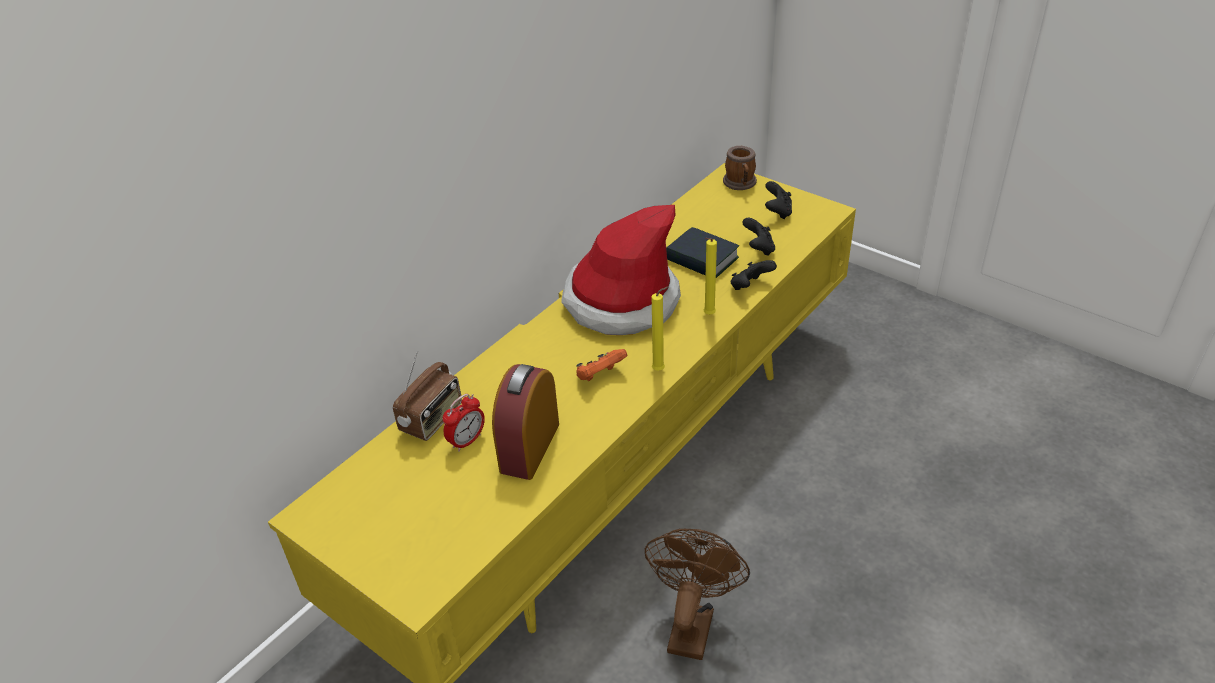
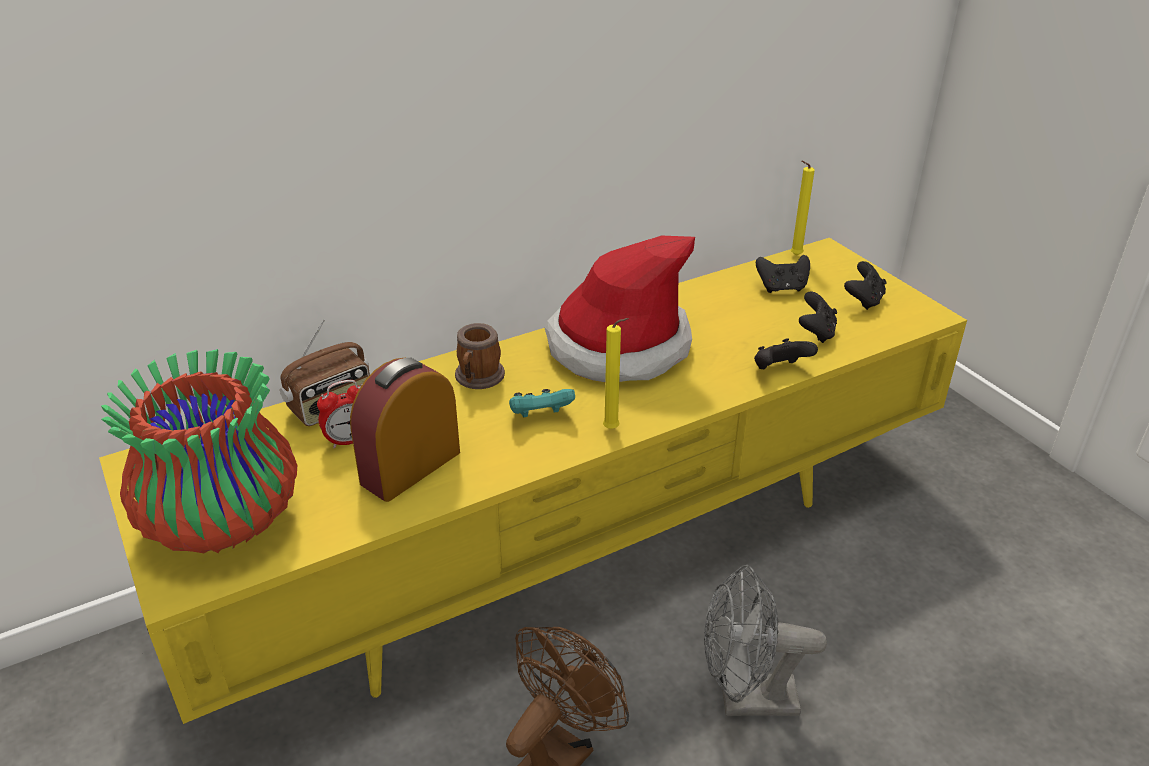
camera: 20 degrees right, 5 degrees down
orange game controller [576,349,627,381] -> turquoise game controller [509,389,575,418]
book [666,227,739,278] -> none
yellow candle [704,238,717,315] -> yellow candle moved to [791,161,815,256]
mug [723,146,757,190] -> mug moved to [455,323,505,389]
none -> vase [101,349,297,553]
none -> grey fan [704,565,827,716]
none -> black game controller [756,255,810,293]

